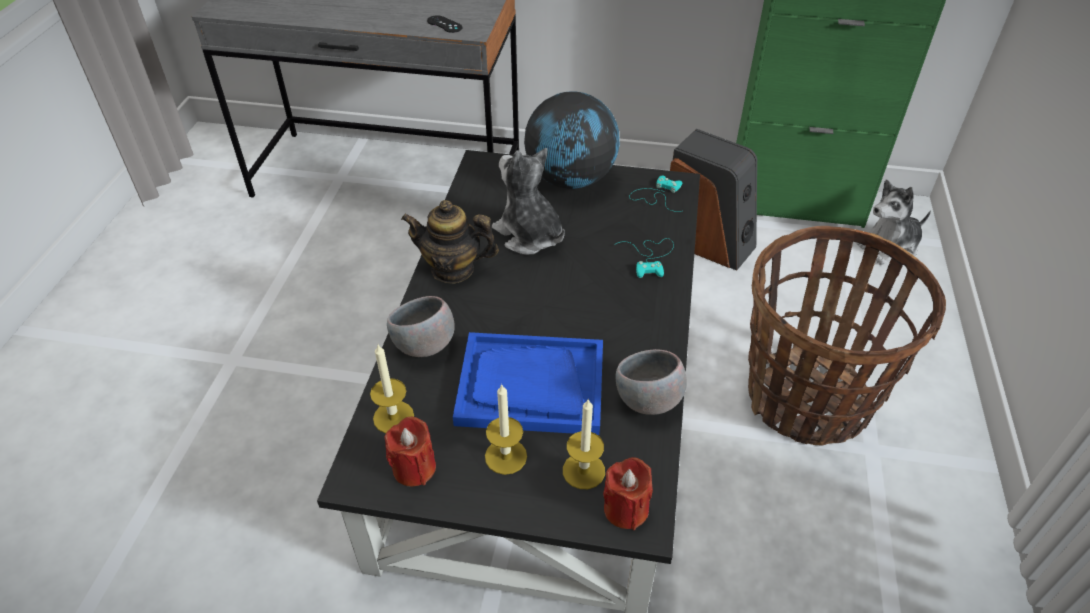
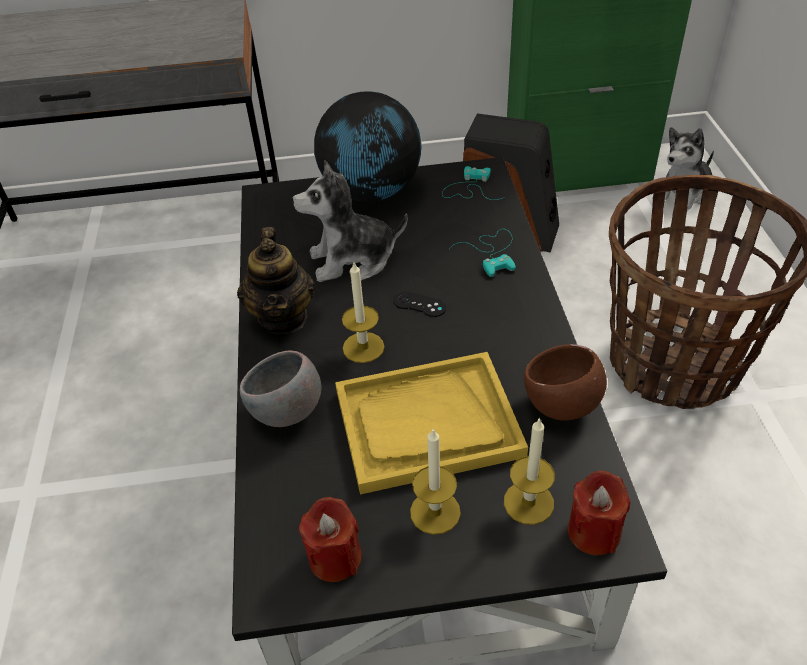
camera: 15 degrees left, 0 degrees up
candle [370,345,414,433] -> candle moved to [342,263,385,363]
teapot [401,200,499,283] -> teapot turned 90 degrees counterclockwise [237,227,316,334]
black game controller [427,15,462,33] -> black game controller moved to [393,291,447,317]
blue tray [453,332,603,435] -> yellow tray [335,352,528,495]
plush toy [492,148,565,255] -> plush toy turned 45 degrees counterclockwise [292,161,408,282]
grey bowl [615,349,687,415] -> brown bowl [524,344,607,421]

